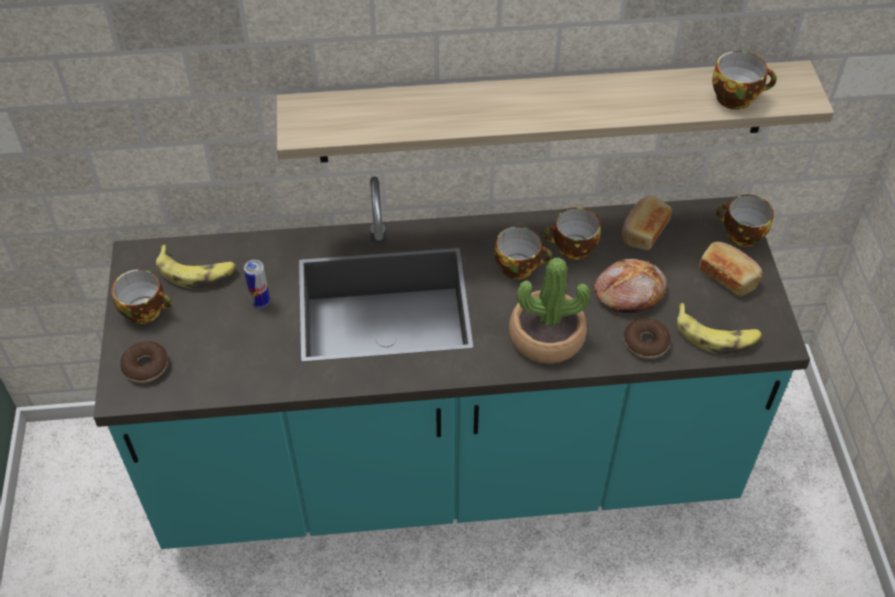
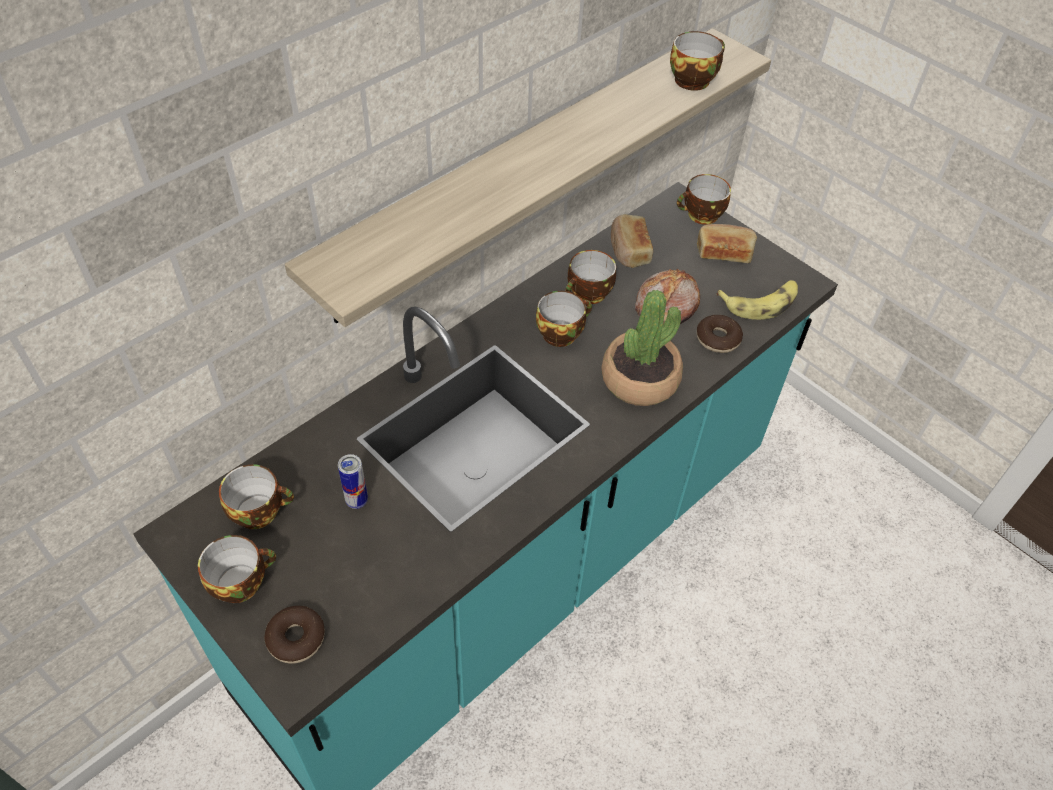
camera: 40 degrees left, 0 degrees up
banana [156,245,236,289] -> cup [219,464,294,529]

